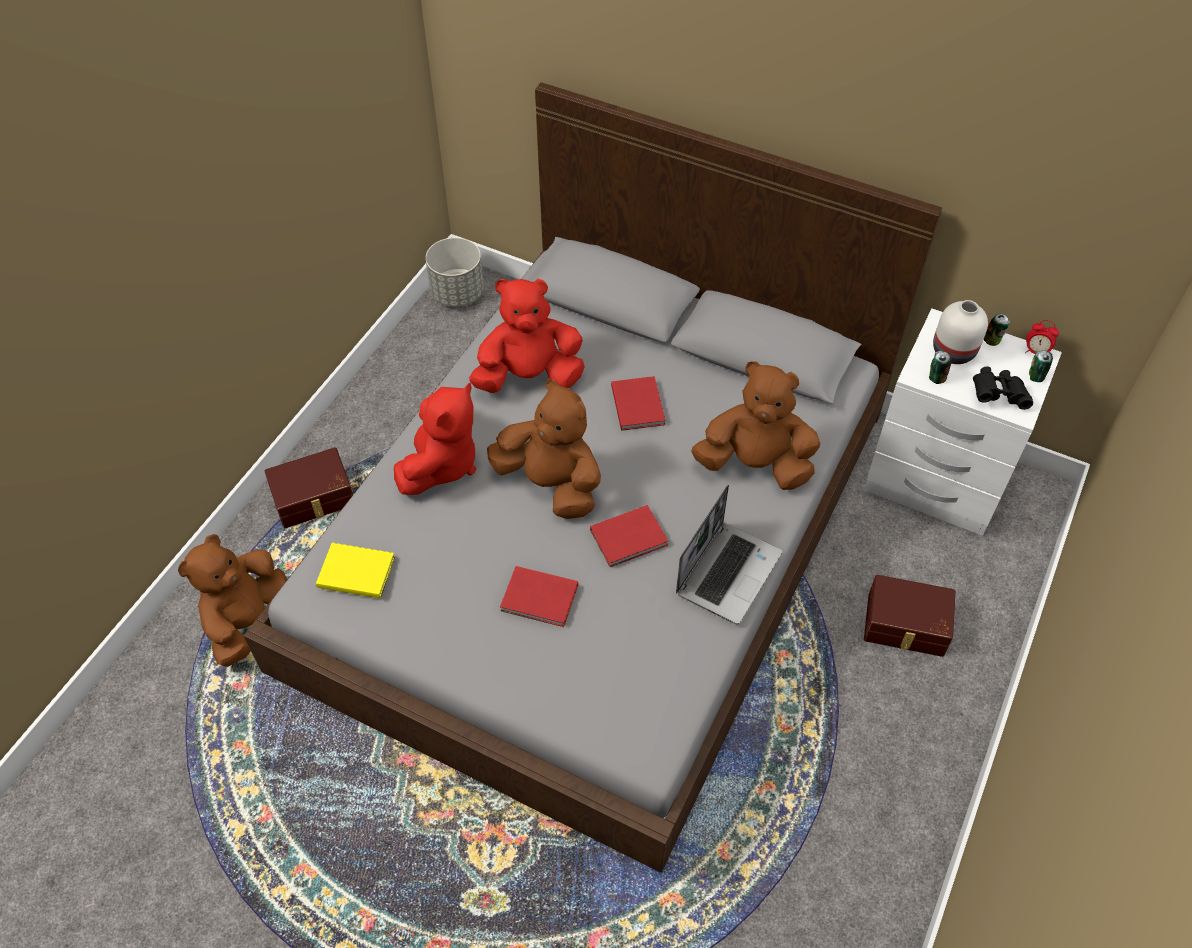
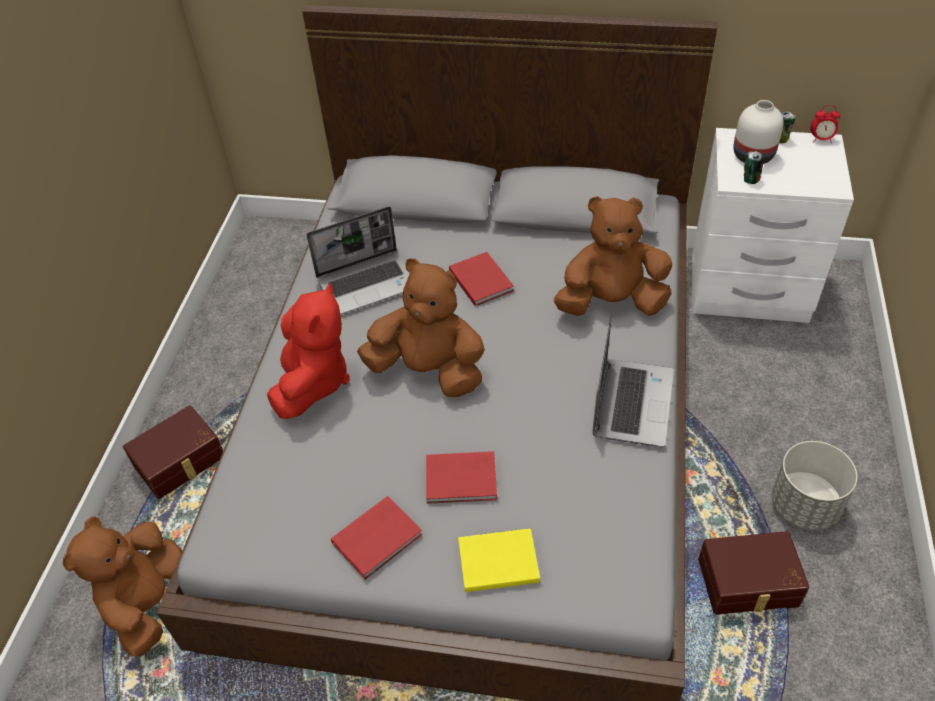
camera: 15 degrees left, 5 degrees down
yellow book [316,543,395,598] -> yellow book moved to [458,528,540,592]
grey planter [425,238,484,307] -> grey planter moved to [771,441,858,530]
red plush toy [469,279,585,393] -> laptop [306,206,410,315]
red book [590,505,668,567] -> red book moved to [331,496,422,580]
brown storage box [864,575,956,657] -> brown storage box moved to [698,531,809,615]
black binoculars [973,366,1033,410] -> none
can [1029,350,1053,382] -> none

